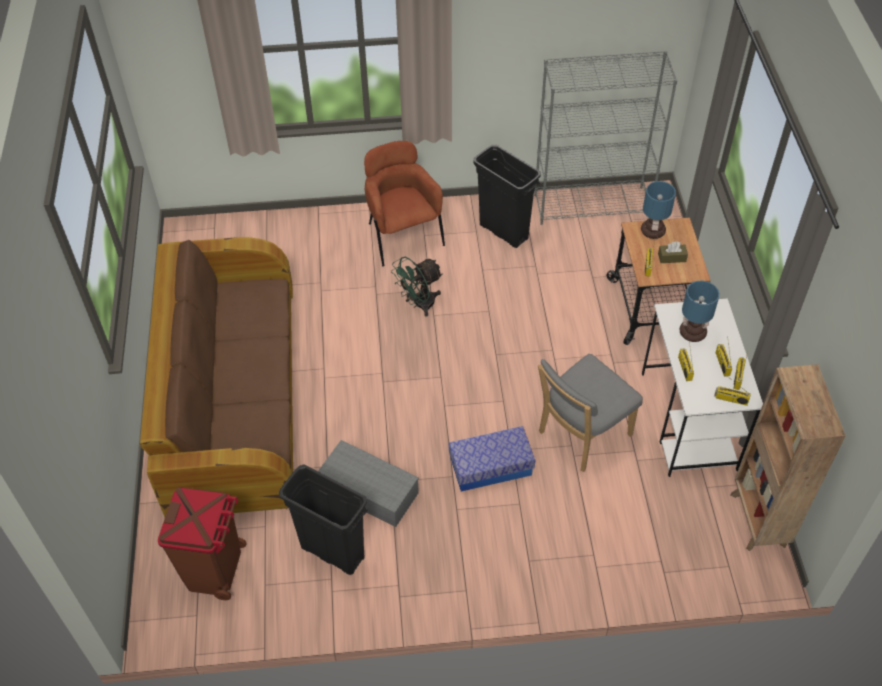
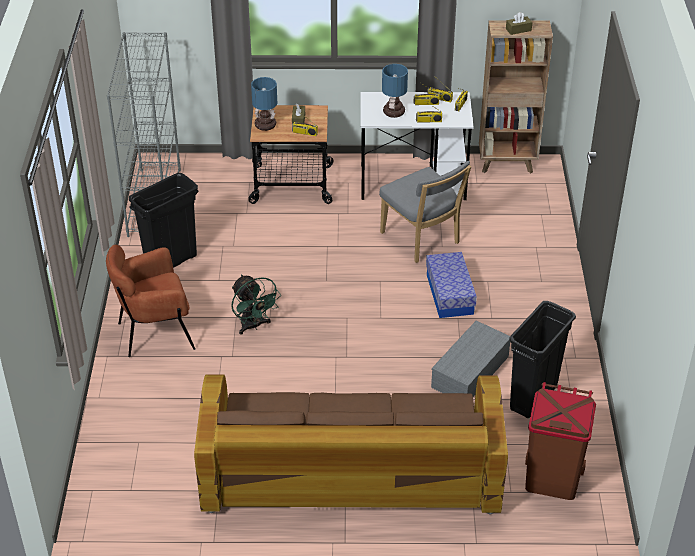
camera: 85 degrees left, 10 degrees down
none -> brown tissue box [506,12,532,35]

